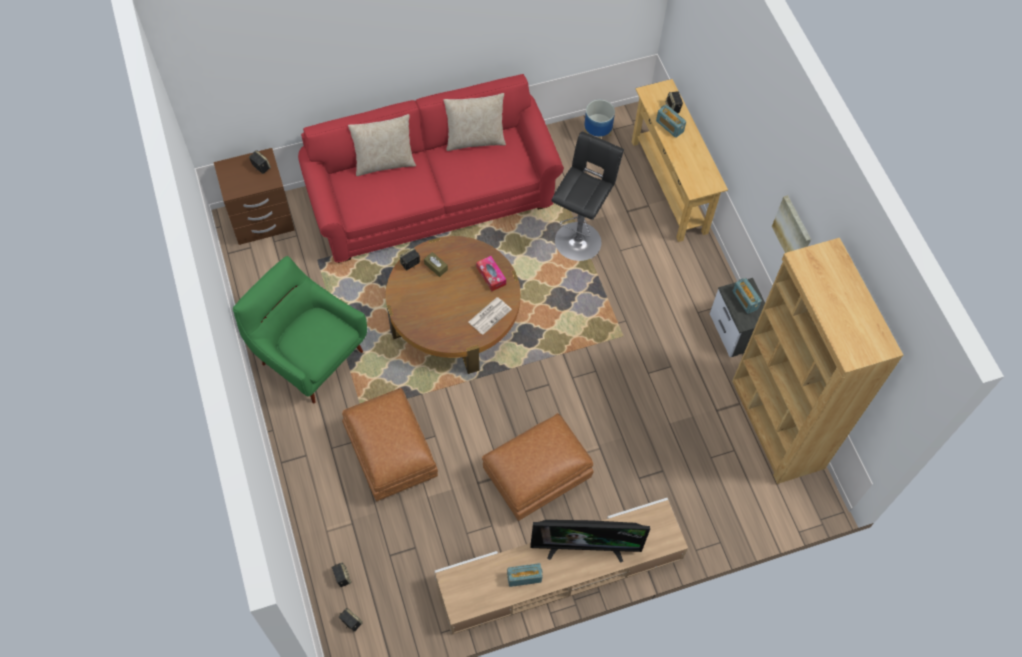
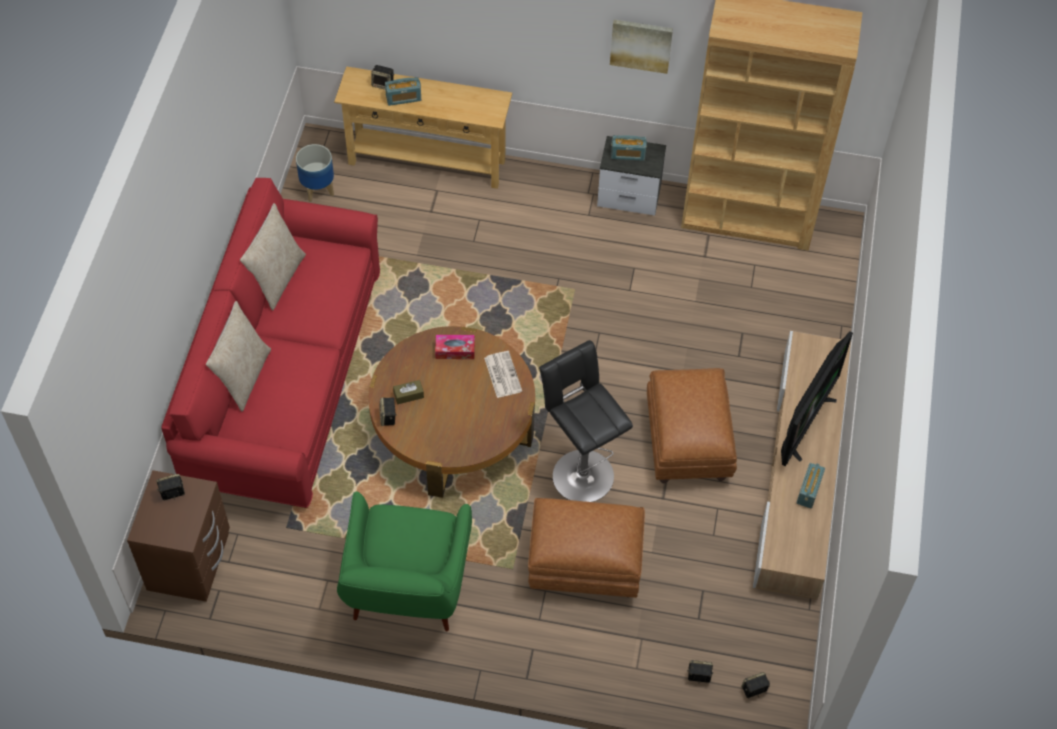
camera: 60 degrees left, 5 degrees down
green armchair [233,256,367,403] -> green armchair turned 60 degrees counterclockwise [337,491,472,631]
black stool [551,132,624,261] -> black stool moved to [539,340,633,502]

